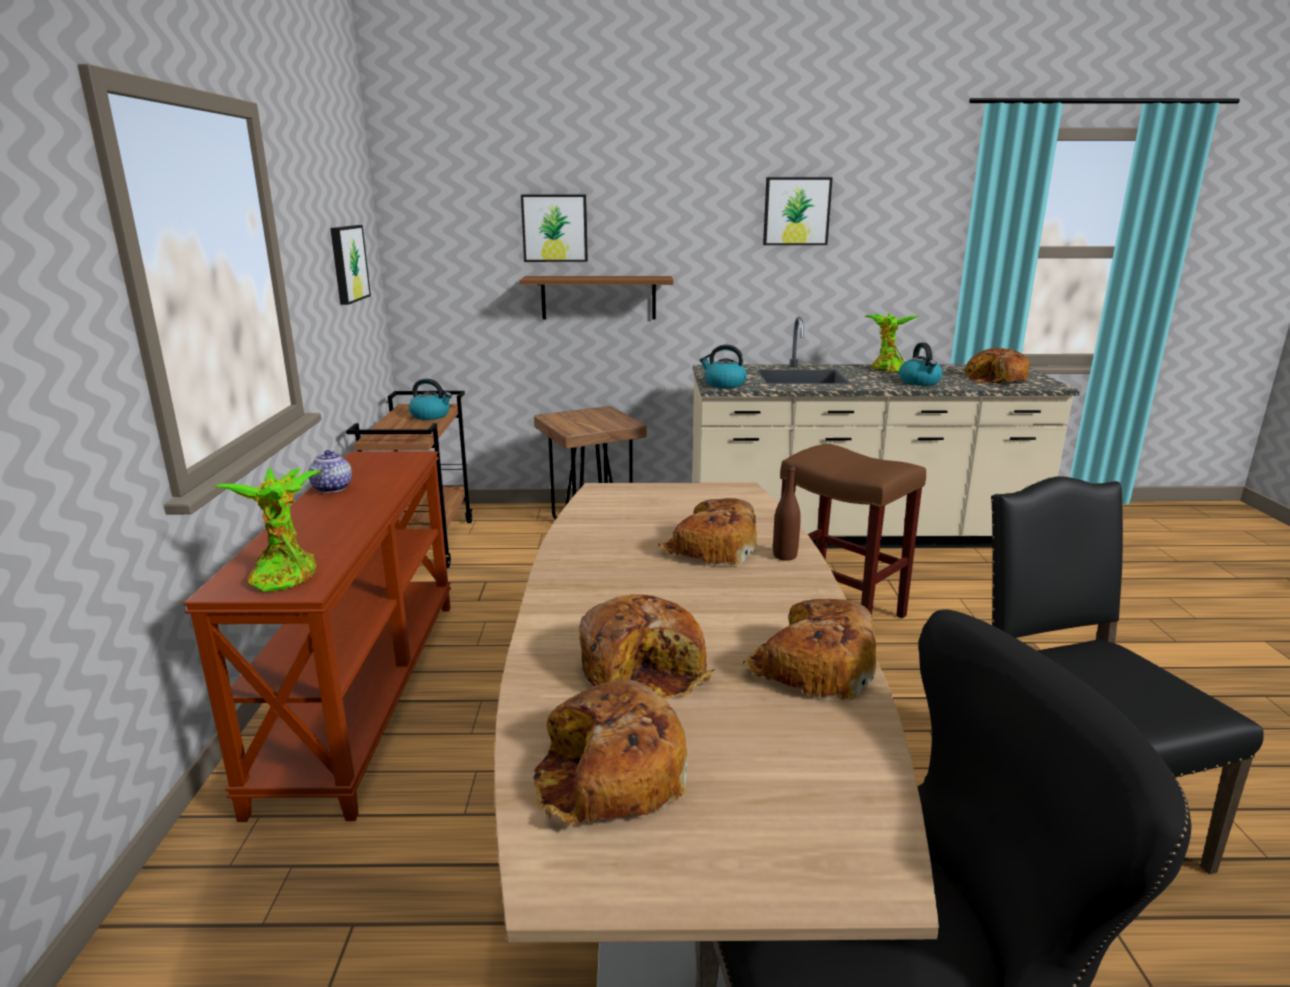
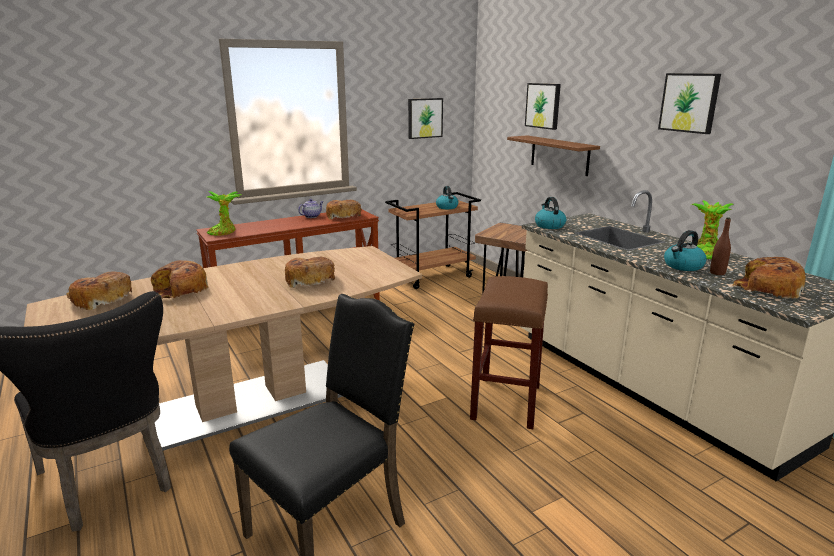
camera: 60 degrees right, 0 degrees up
bread [743,599,876,700] -> bread moved to [326,200,361,220]
brown bottle [773,463,801,561] -> brown bottle moved to [710,217,731,275]

